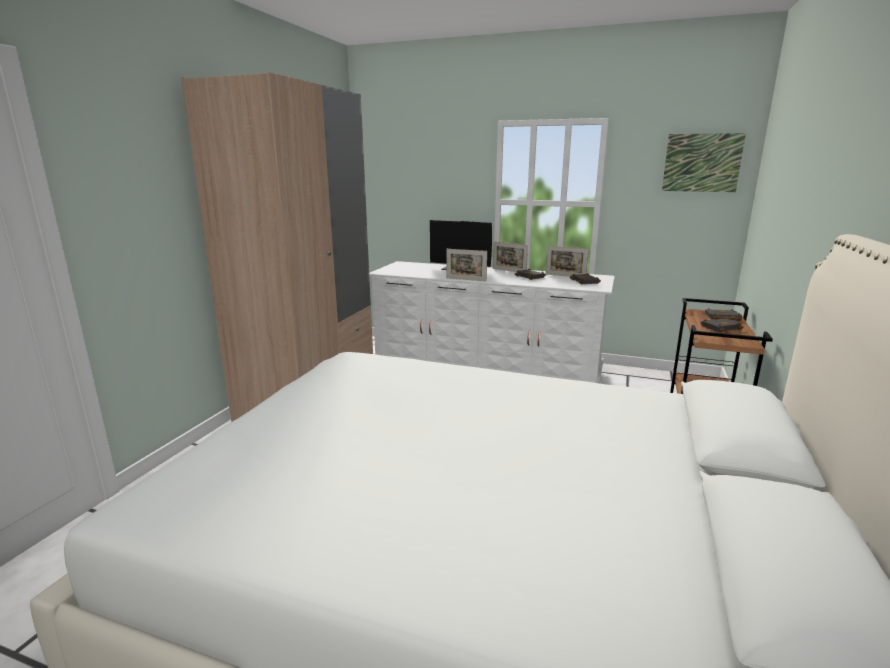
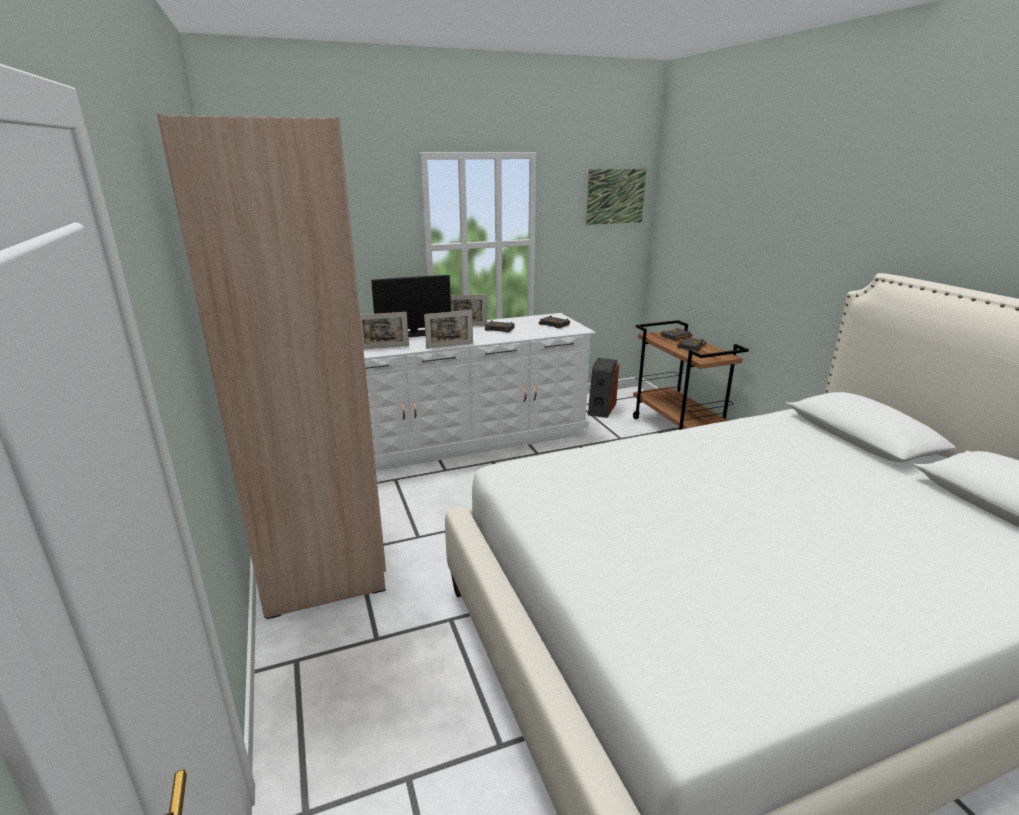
camera: 40 degrees left, 5 degrees up
picture frame [546,246,589,277] -> picture frame moved to [360,312,409,349]
none -> speaker [588,358,619,418]

